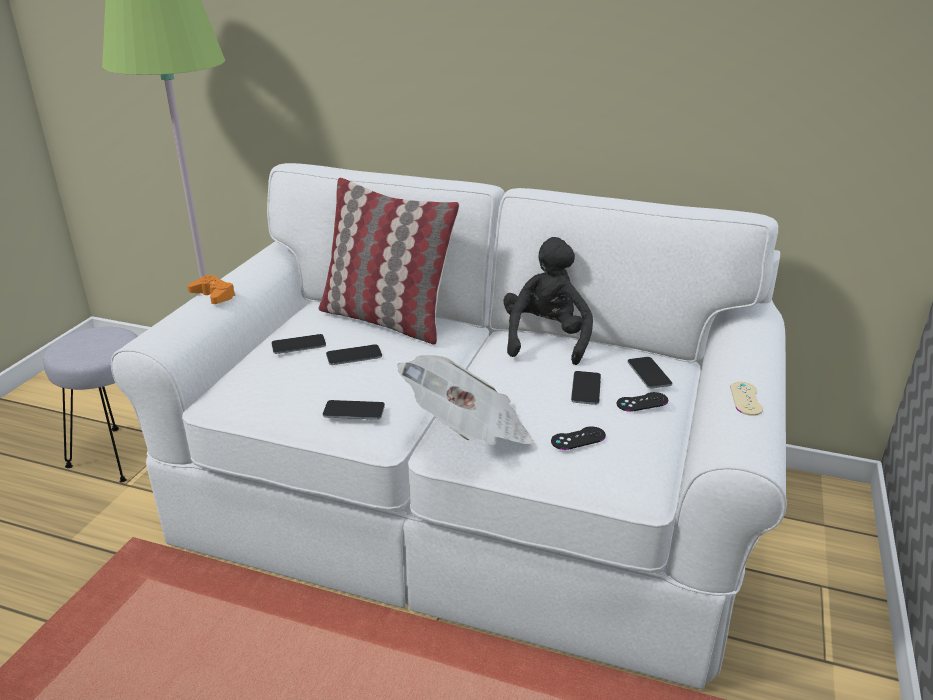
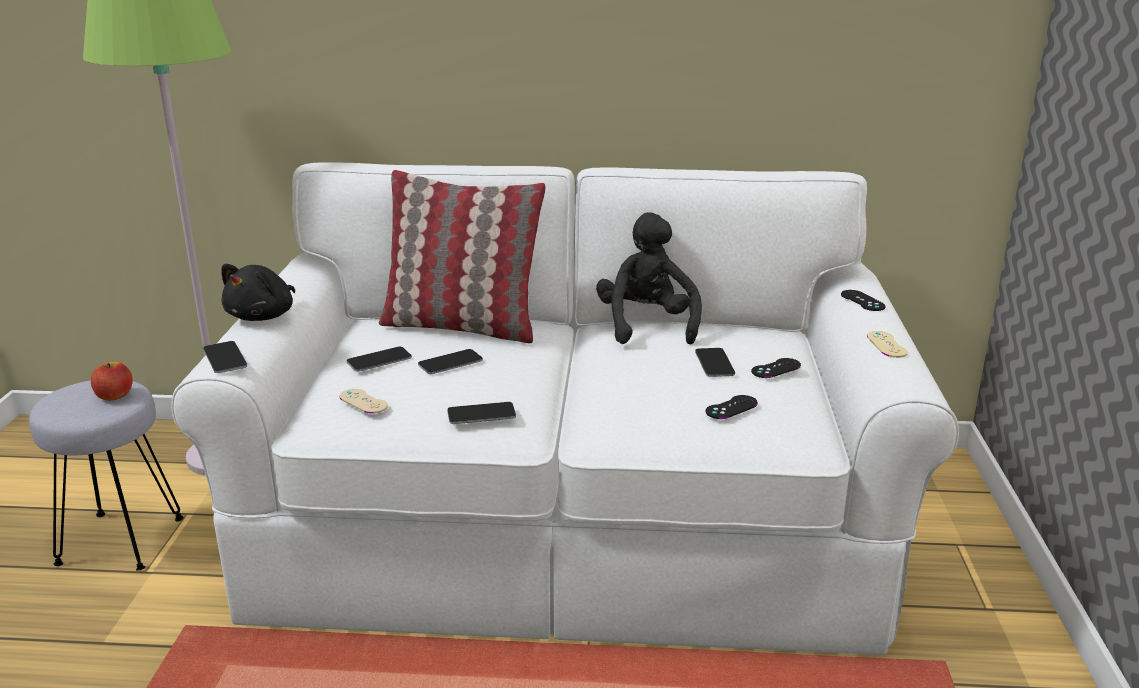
camera: 15 degrees left, 5 degrees down
orange game controller [187,275,236,304] -> black plush toy [221,264,295,321]
newspaper [397,355,534,445] -> none
phone [628,357,672,389] -> phone moved to [203,341,247,373]
none -> apple [91,362,133,401]
none -> beige game controller [340,389,388,414]
none -> black game controller [841,290,886,311]

